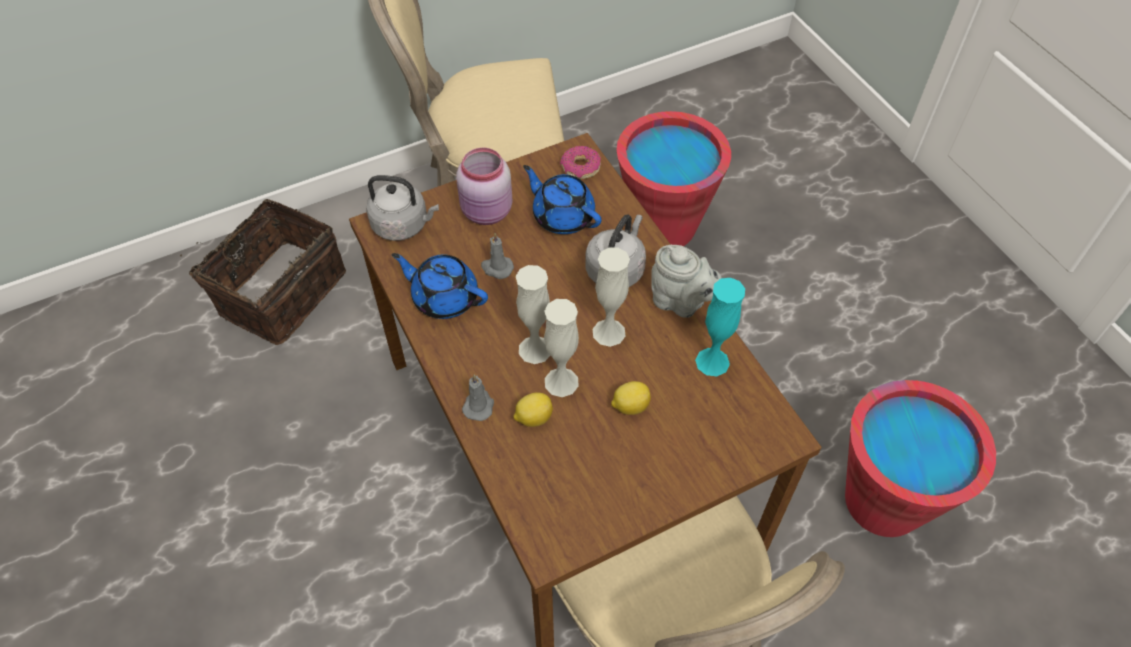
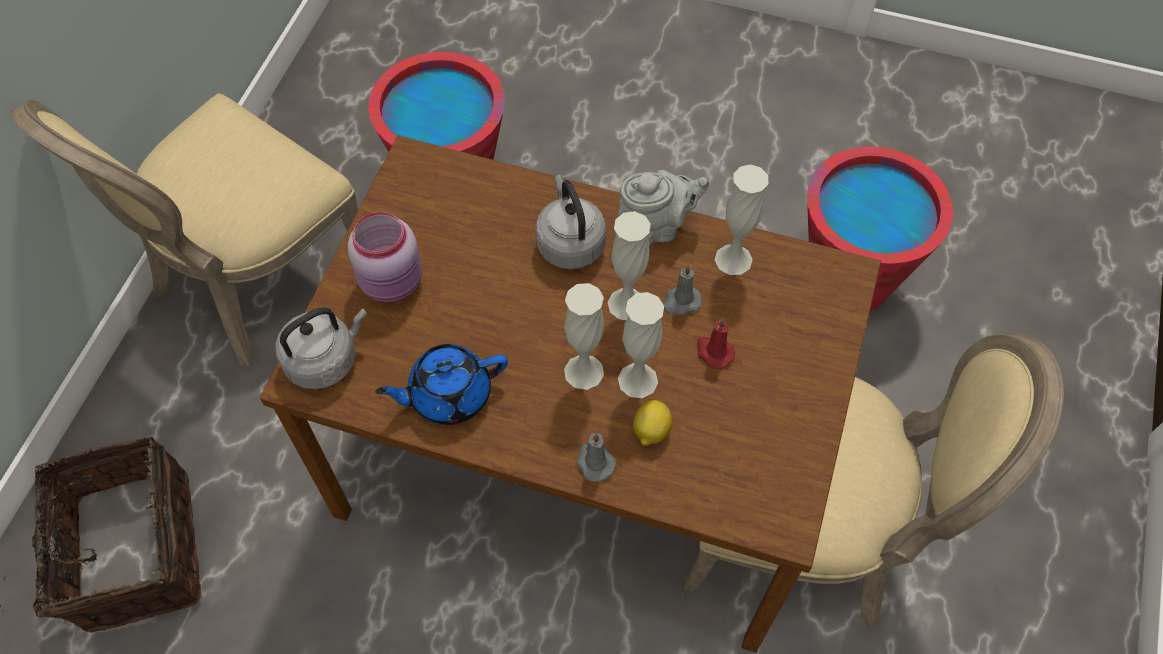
camera: 45 degrees left, 5 degrees up
grey candle [481,233,514,279] -> grey candle moved to [663,265,702,315]
blue teapot [523,165,602,234] -> none
donut [560,146,601,179] -> none
lemon [611,381,651,415] -> red candle [697,318,735,369]
turquoise vase [695,278,745,376] -> white vase [715,165,769,275]

